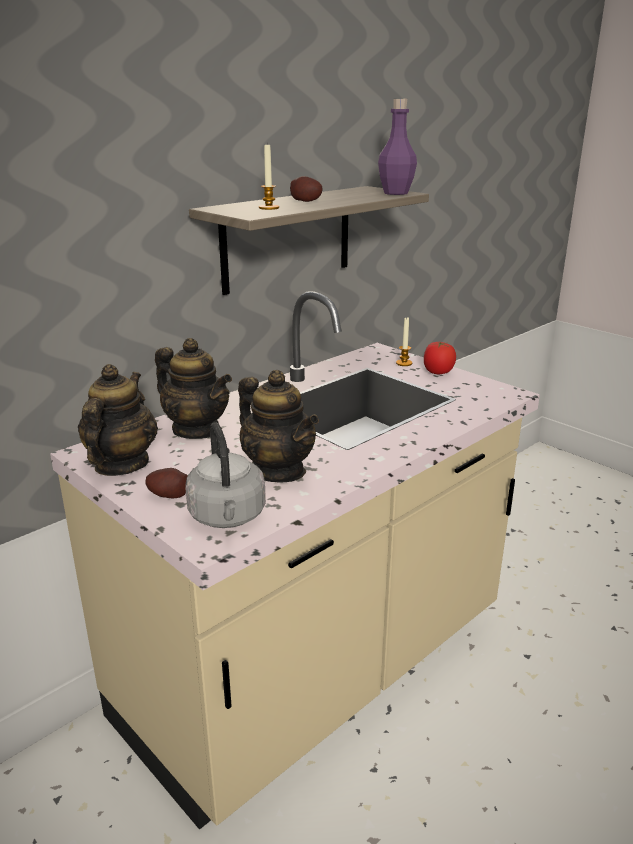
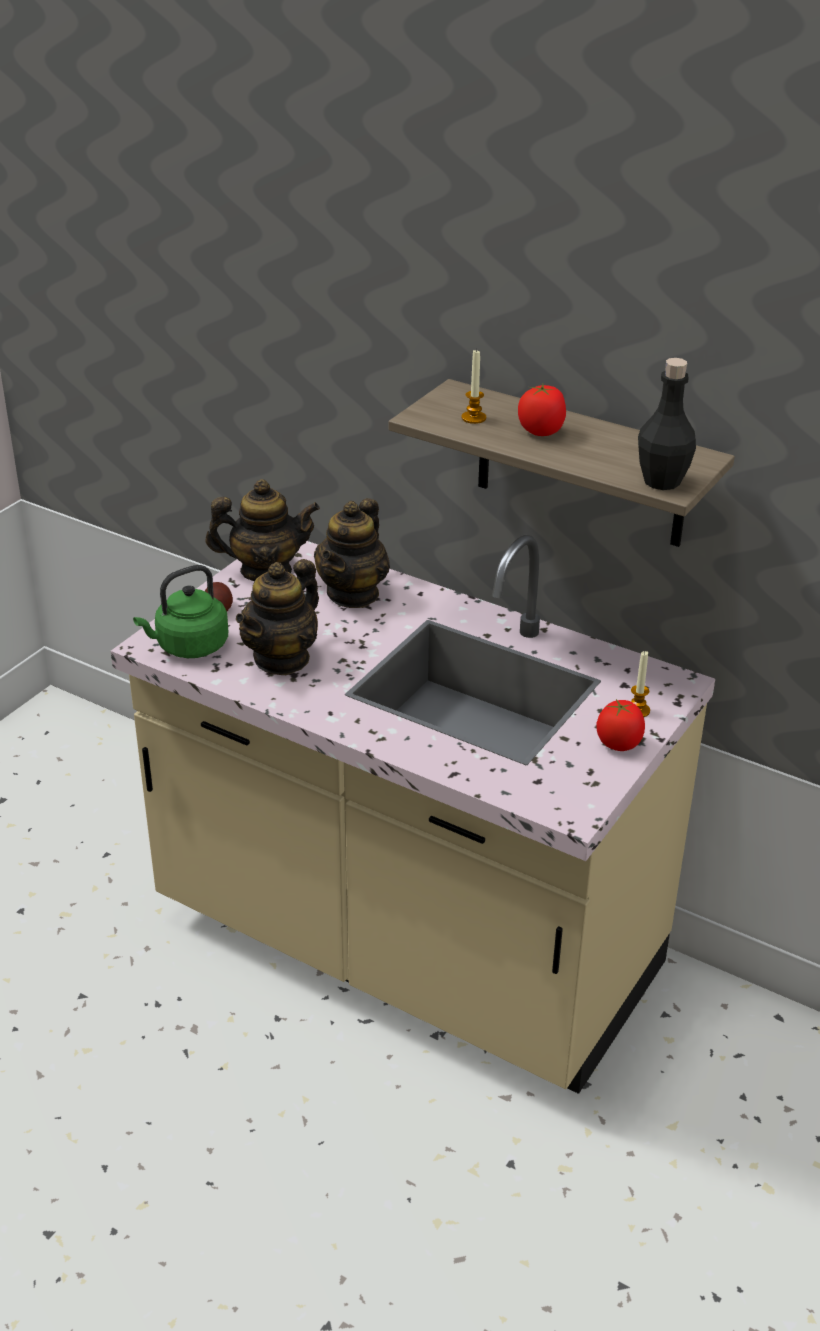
camera: 75 degrees right, 10 degrees up
grey kettle [185,422,266,528] -> green kettle [133,565,228,658]
potato [290,176,323,202] -> tomato [518,384,566,436]
purple bottle [378,98,417,195] -> black bottle [638,358,696,490]

